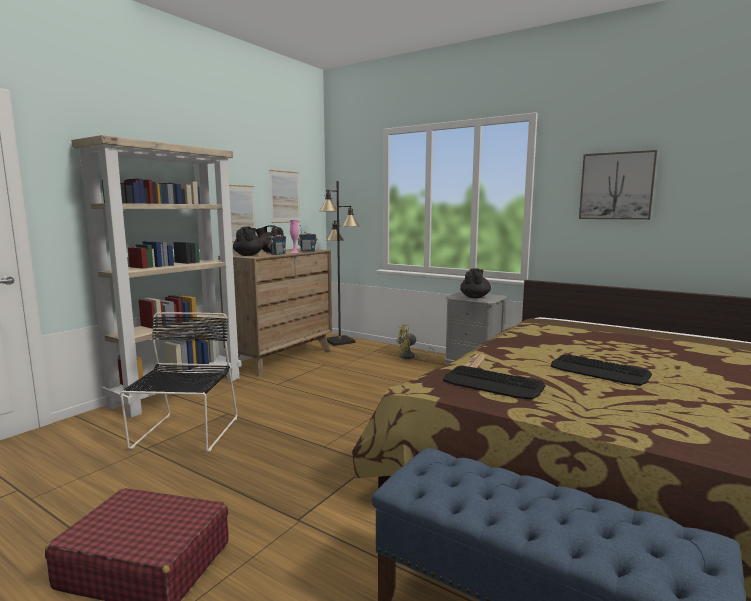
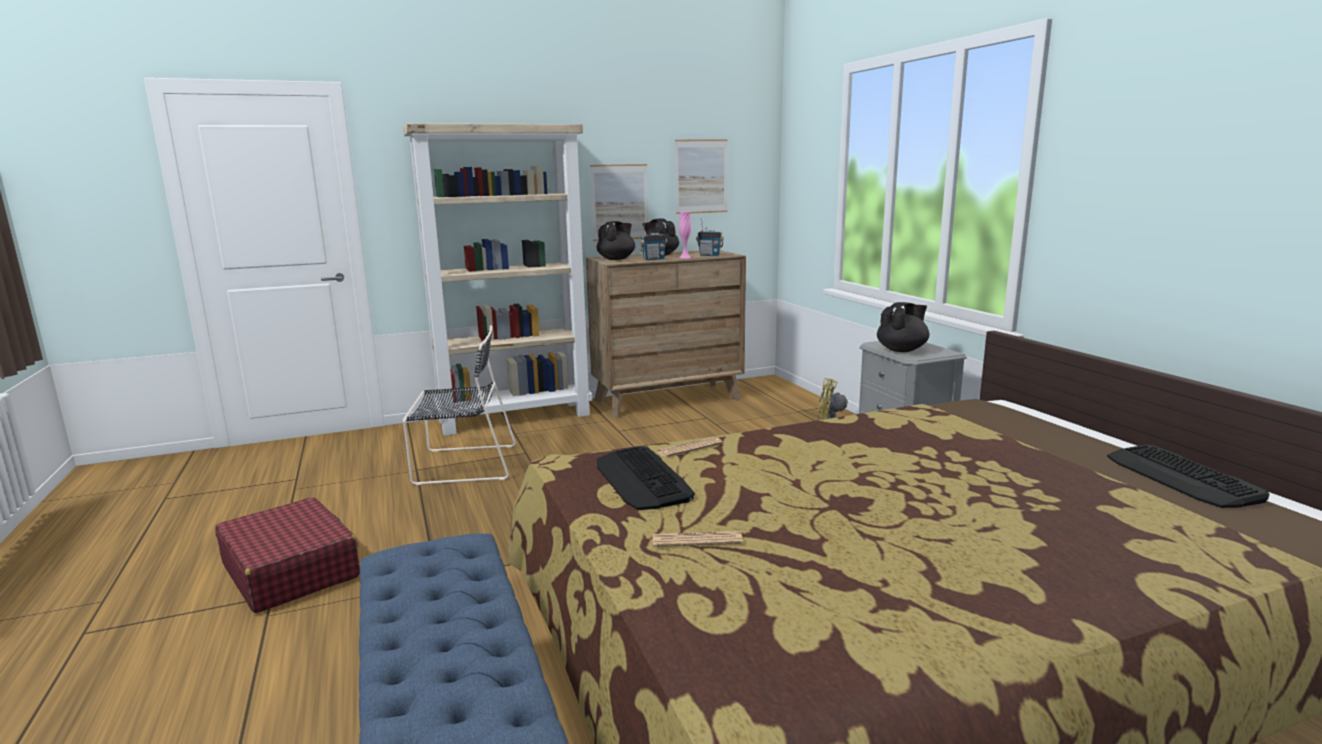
camera: 35 degrees right, 5 degrees up
black chair [120,312,237,452] -> black chair turned 45 degrees clockwise [403,325,516,485]
black floor lamp [320,181,359,346] -> none
keyboard [551,354,652,386] -> keyboard moved to [1107,445,1269,508]
picture [579,150,657,220] -> none
none -> newspaper [652,531,743,547]

